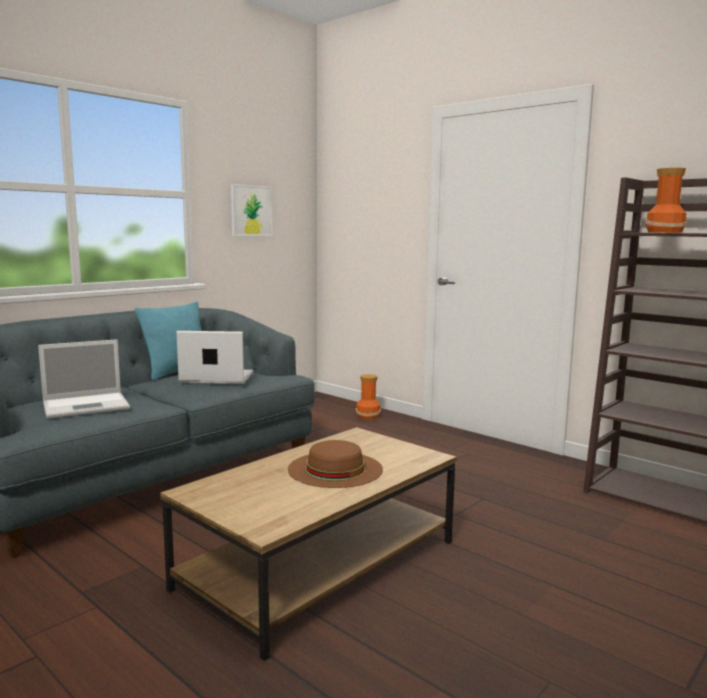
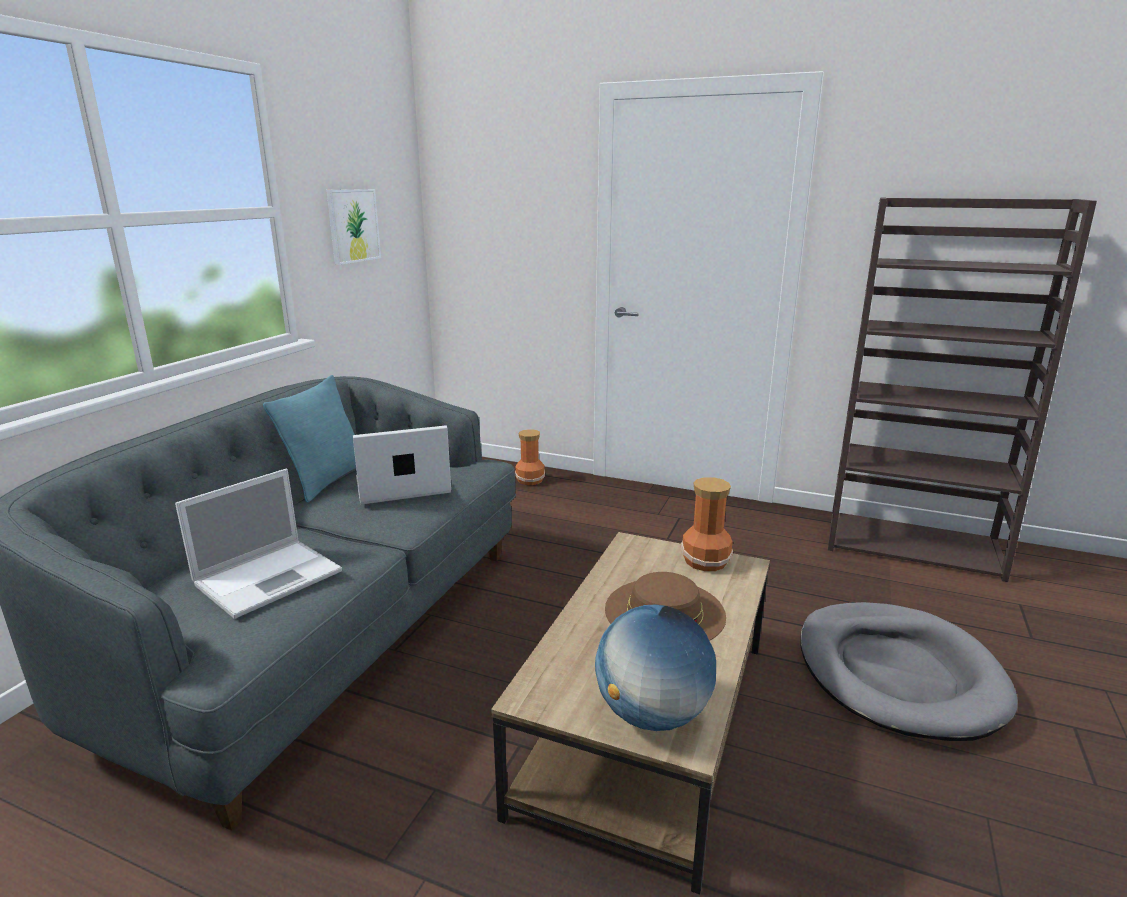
camera: 20 degrees left, 10 degrees up
vase [645,168,687,233] -> vase moved to [681,477,733,571]
none -> globe [595,604,716,731]
none -> grey dog bed [800,602,1018,741]

